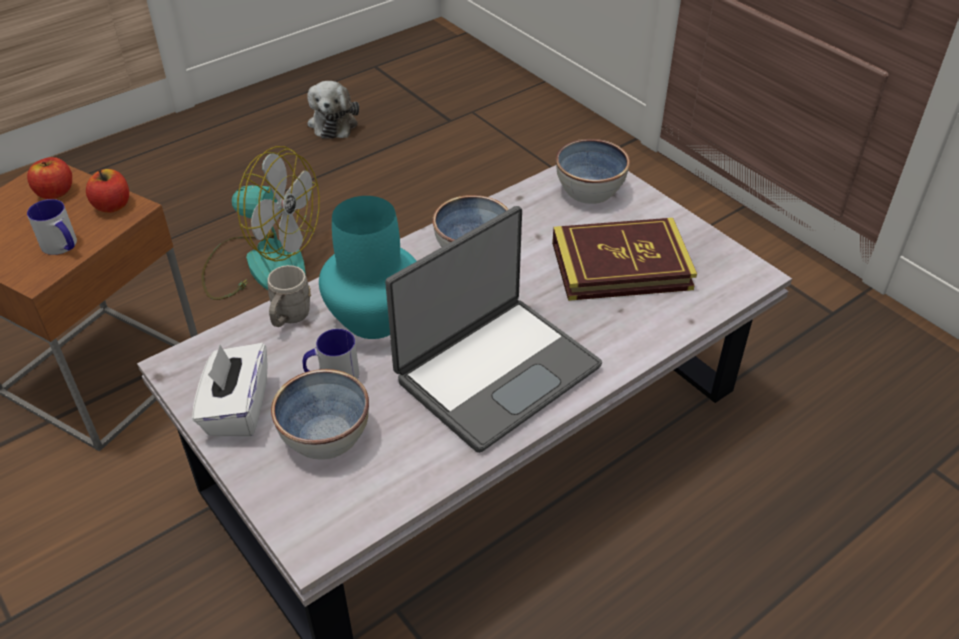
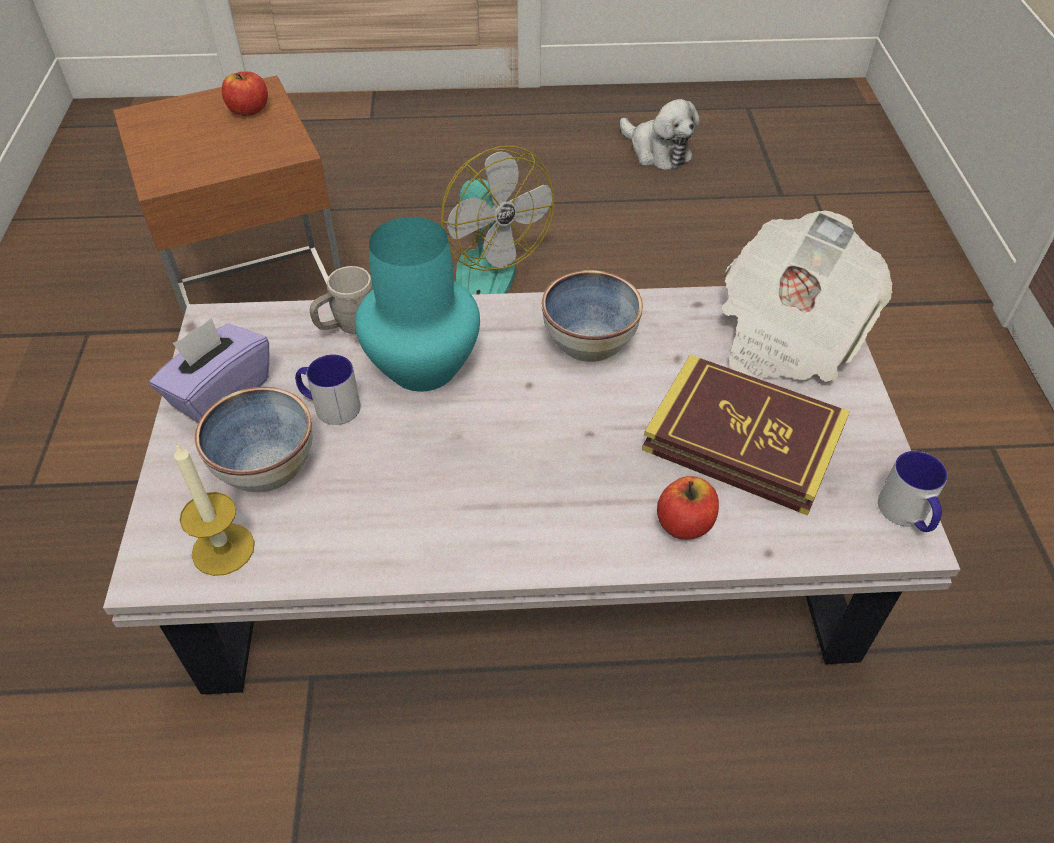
camera: 35 degrees right, 5 degrees up
mug [27,199,77,255] -> mug moved to [878,451,947,532]
apple [86,169,129,213] -> apple moved to [657,476,719,540]
white tissue box [192,343,268,437] -> purple tissue box [149,318,270,423]
plush toy [307,81,359,139] -> plush toy turned 75 degrees counterclockwise [620,99,700,170]
laptop [385,206,602,453] -> none
bowl [556,139,630,204] -> newspaper [721,210,893,382]
none -> candle [174,443,255,576]

